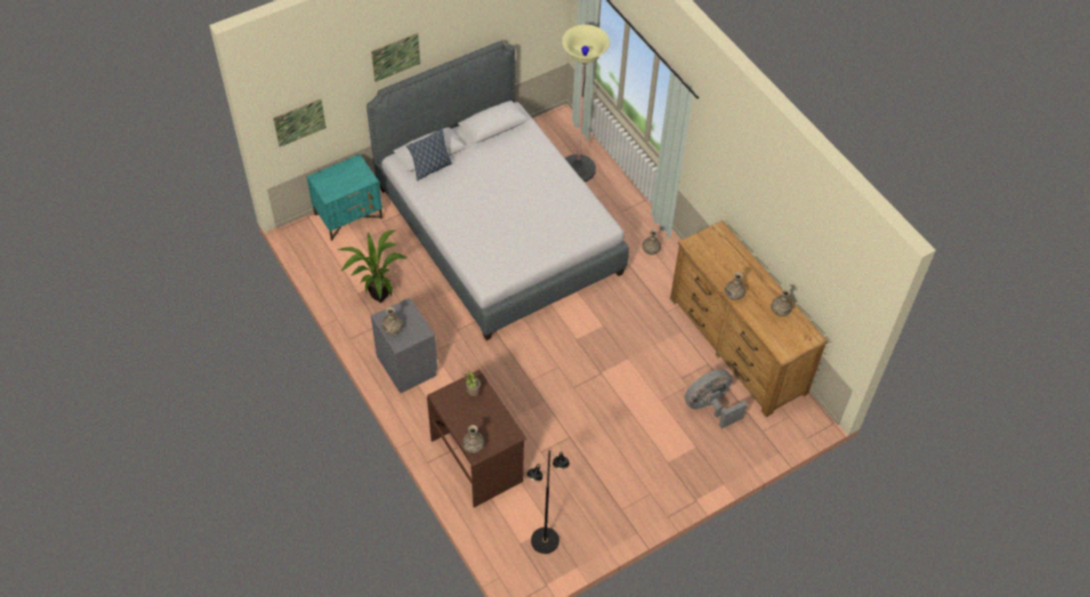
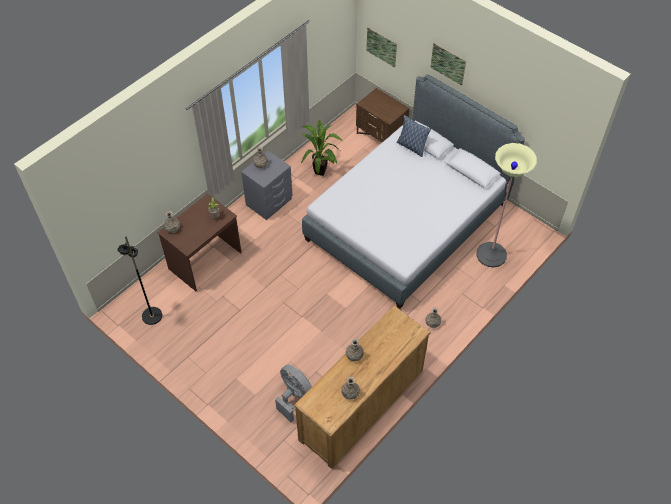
camera: 75 degrees right, 0 degrees up
turquoise nightstand [307,154,383,241] -> brown nightstand [356,88,410,142]

